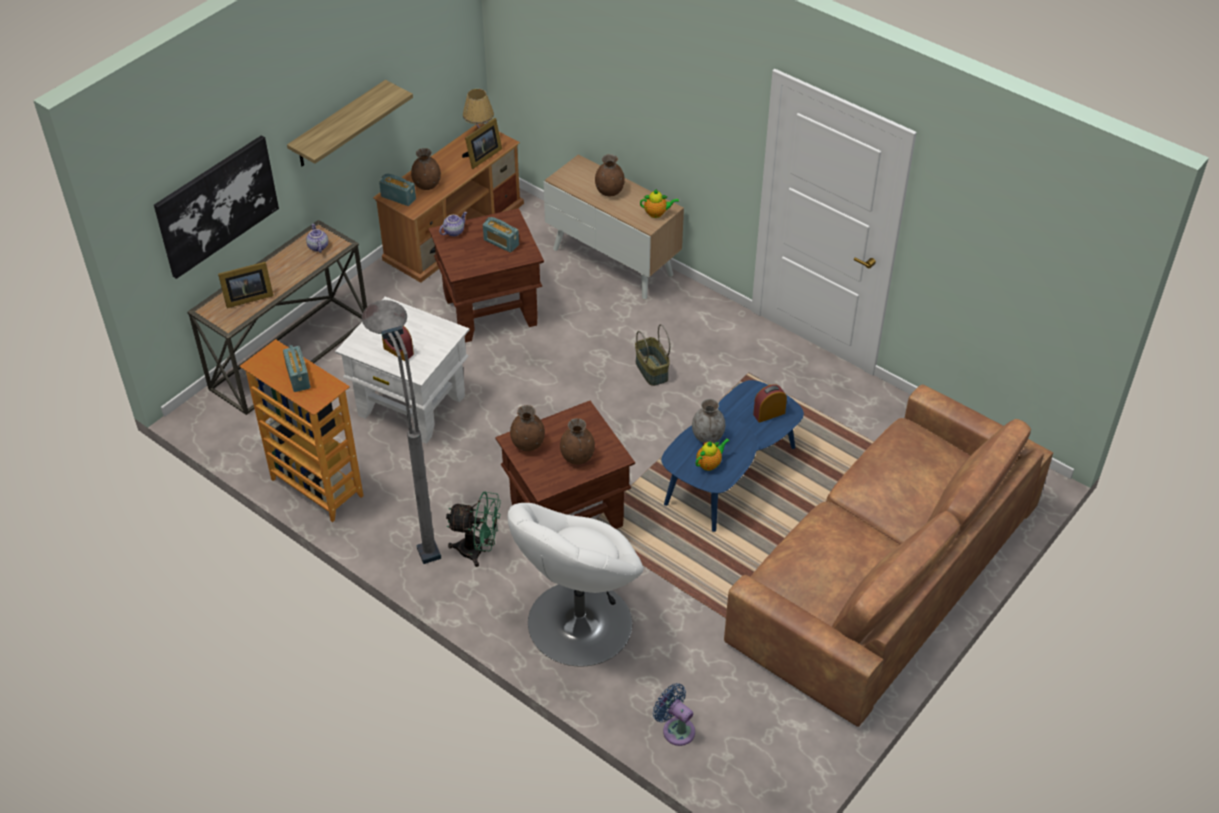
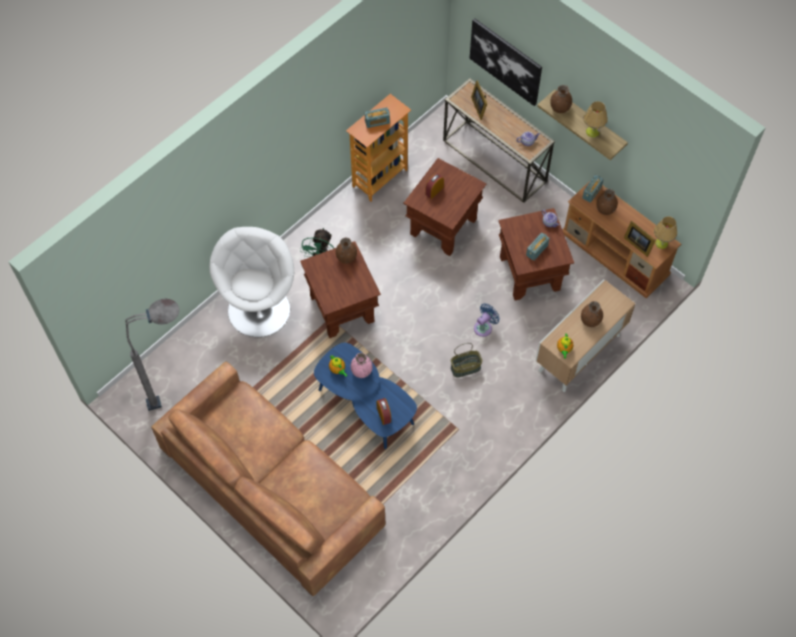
camera: 95 degrees right, 15 degrees up
white side table [335,297,470,444] -> brown side table [403,158,487,256]
grey floor lamp [362,300,441,564] -> grey floor lamp moved to [126,299,179,411]
white armchair [508,503,644,667] -> white armchair turned 60 degrees clockwise [210,227,294,337]
brown vase [560,418,595,465] -> brown vase moved to [550,85,572,113]
blue fan [653,683,695,746] -> blue fan moved to [474,303,500,337]
grey vase [692,399,725,443] -> pink vase [351,353,373,378]
none -> table lamp [583,101,608,138]

